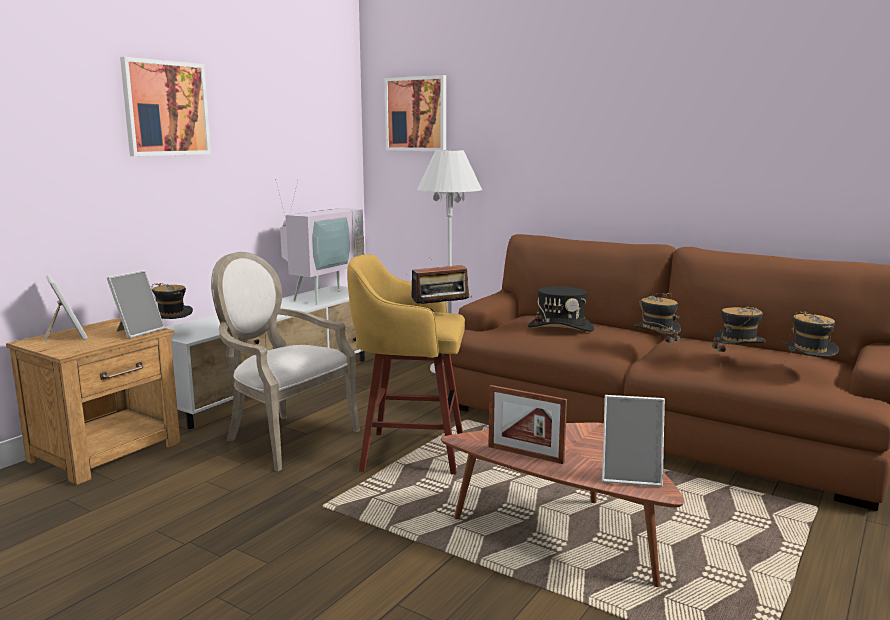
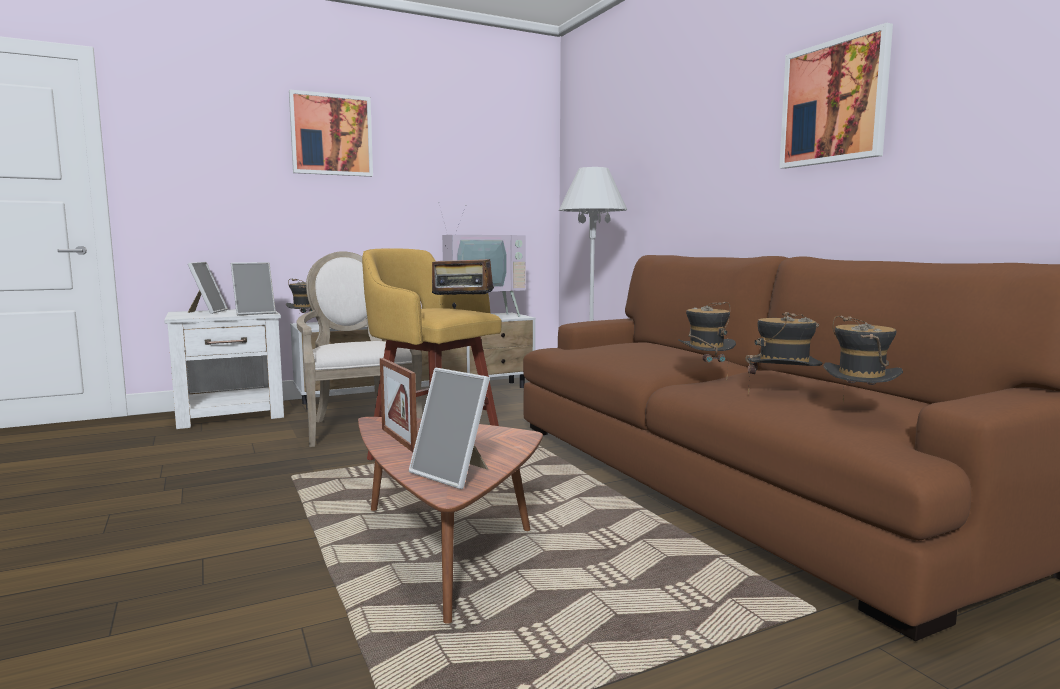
camera: 30 degrees right, 5 degrees down
brown nightstand [6,318,180,485] -> white nightstand [164,309,284,429]
picture [384,75,446,151] -> picture moved to [779,23,893,169]
black hat [528,286,594,332] -> none

